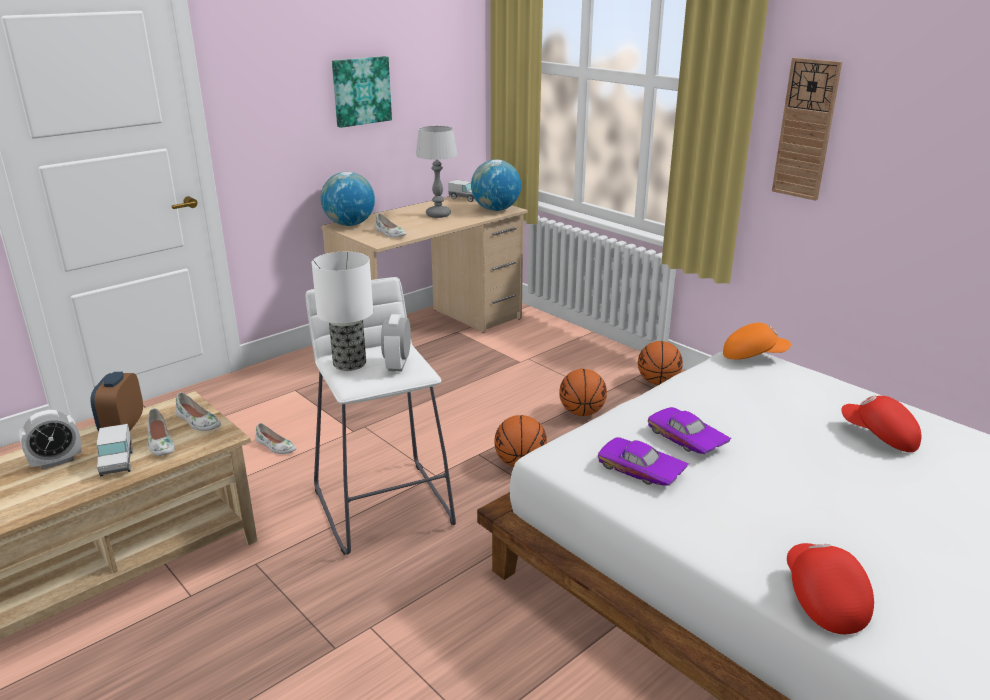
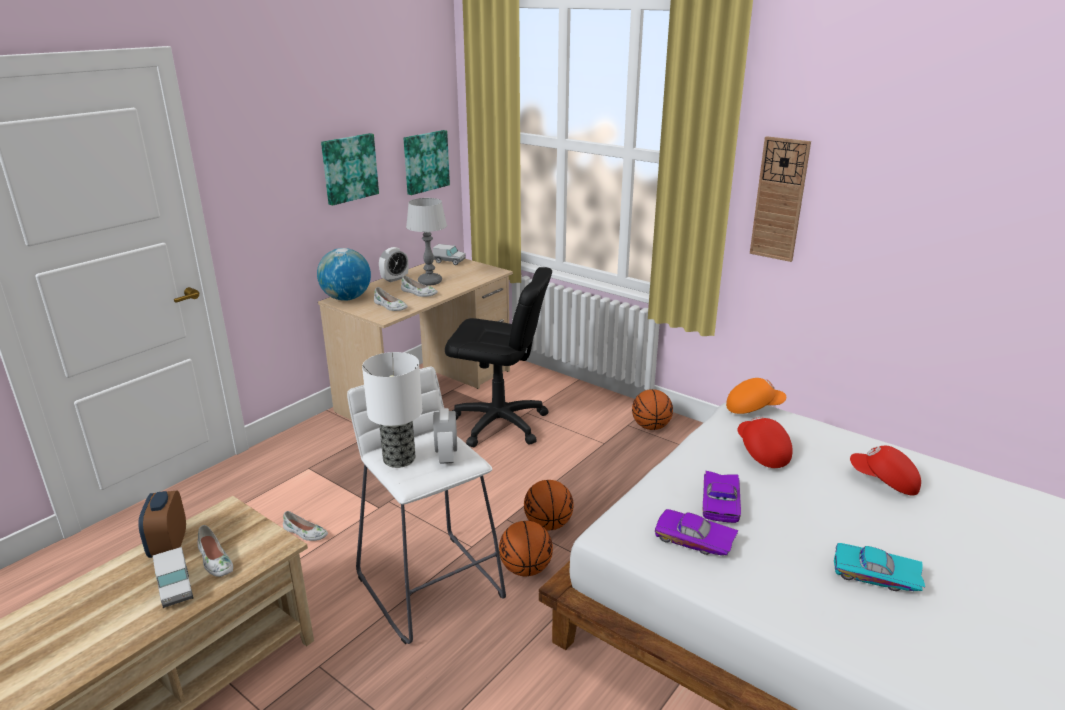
camera: 10 degrees left, 0 degrees up
alarm clock [19,410,82,470] -> alarm clock moved to [379,247,408,282]
white shoe [175,392,221,431] -> white shoe moved to [401,275,438,297]
globe [471,160,521,211] -> none
basketball [559,369,607,416] -> basketball moved to [499,521,553,576]
purple toy car [648,407,732,454] -> purple toy car turned 120 degrees counterclockwise [702,471,741,523]
red cap [787,543,874,634] -> red cap moved to [738,417,793,468]
none -> picture [403,130,450,195]
none -> black office chair [445,267,552,447]
none -> turquoise toy car [834,543,925,591]

